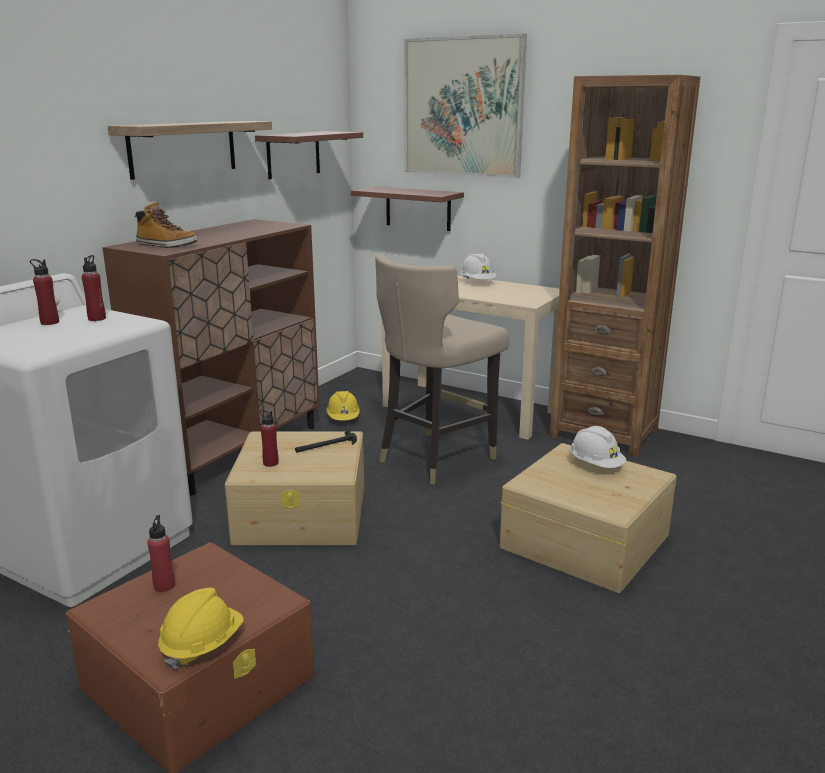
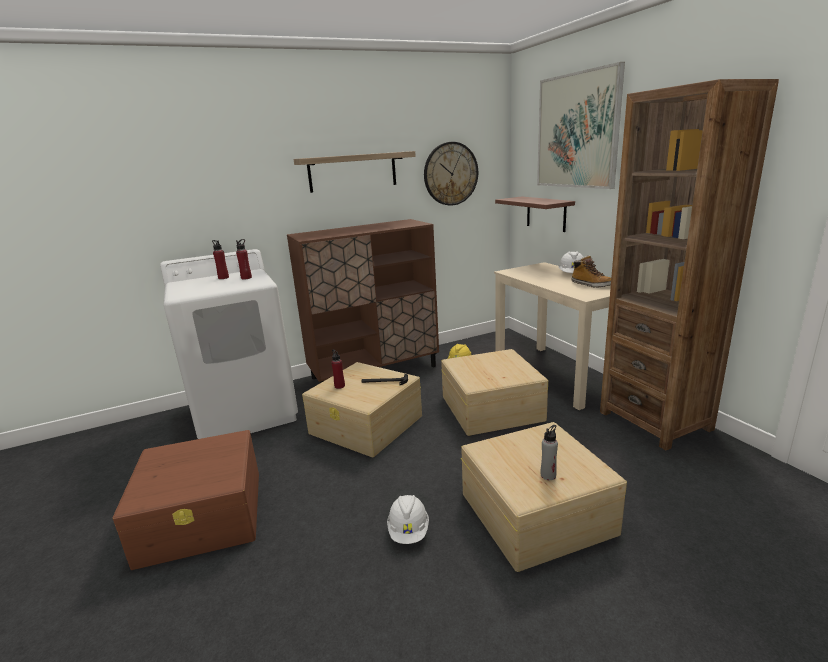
camera: 35 degrees right, 0 degrees up
boot [135,201,198,248] -> boot moved to [572,255,611,288]
red bottle [147,515,175,592] -> none
yellow hard hat [158,588,244,670] -> none
shelf [255,131,363,179] -> wall clock [424,142,478,206]
beige stool [375,254,510,484] -> beige storage box [441,349,548,436]
white hard hat [570,426,626,468] -> white hard hat moved to [387,495,429,544]
none -> grey bottle [541,425,558,480]

